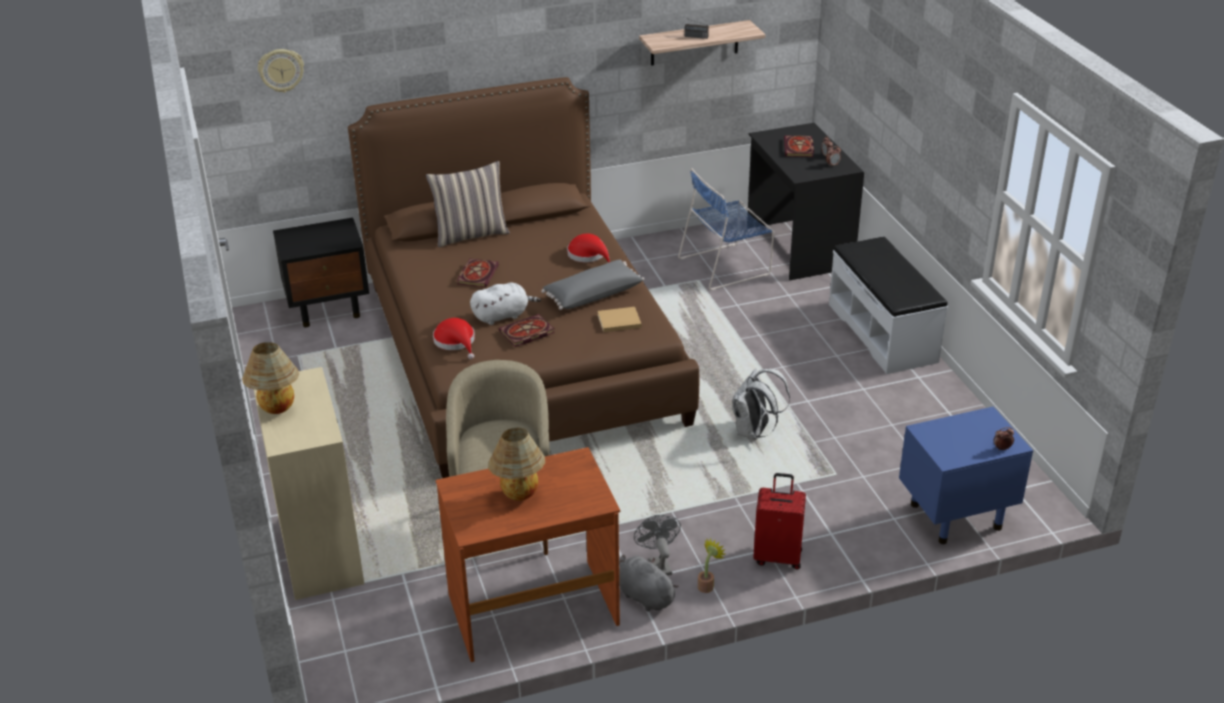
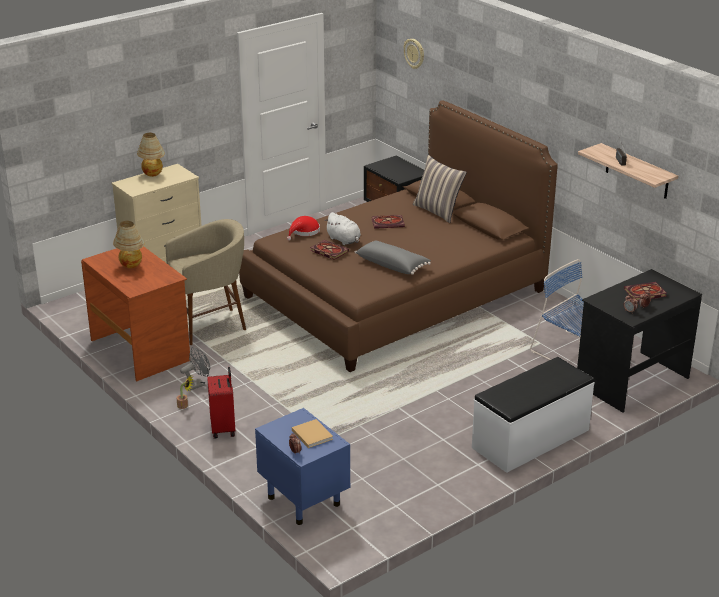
camera: 70 degrees right, 5 degrees down
red hat [567,234,610,263] -> none
beige book [597,307,642,332] -> beige book moved to [292,419,333,448]
grey plush toy [619,555,679,612] -> none
white backpack [733,368,790,440] -> none

